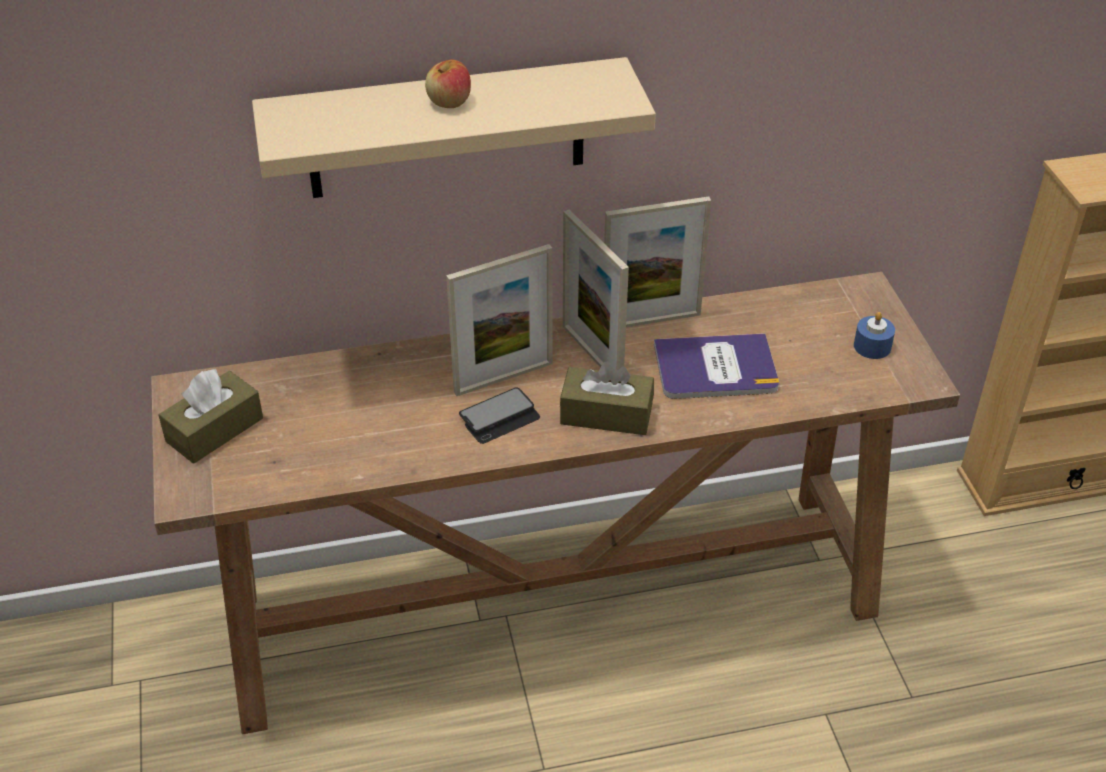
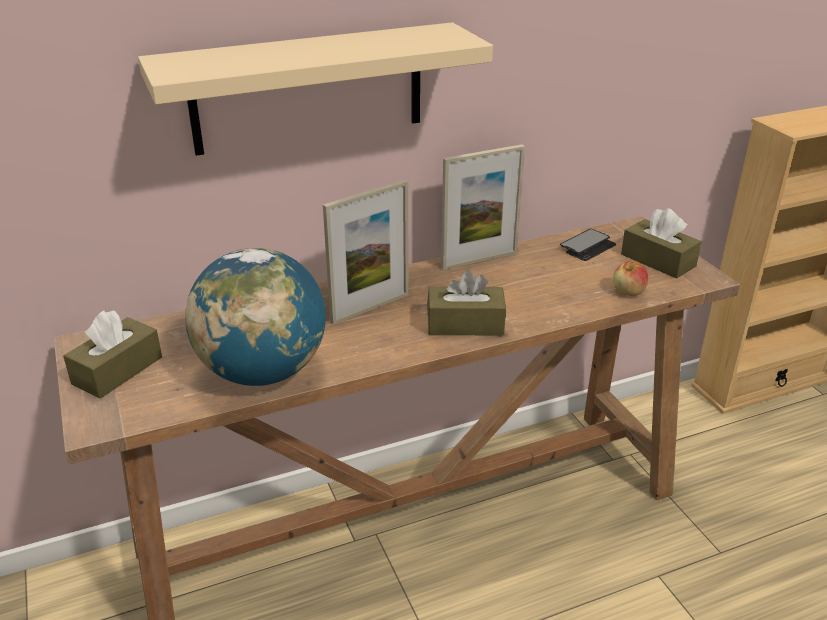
camera: 10 degrees left, 10 degrees down
apple [425,59,471,108] -> apple moved to [613,261,648,296]
phone [459,387,540,444] -> phone moved to [560,229,616,261]
picture frame [563,209,629,370] -> none
book [654,333,779,399] -> none
blue candle [854,312,895,359] -> brown tissue box [621,208,701,279]
none -> globe [185,248,326,386]

